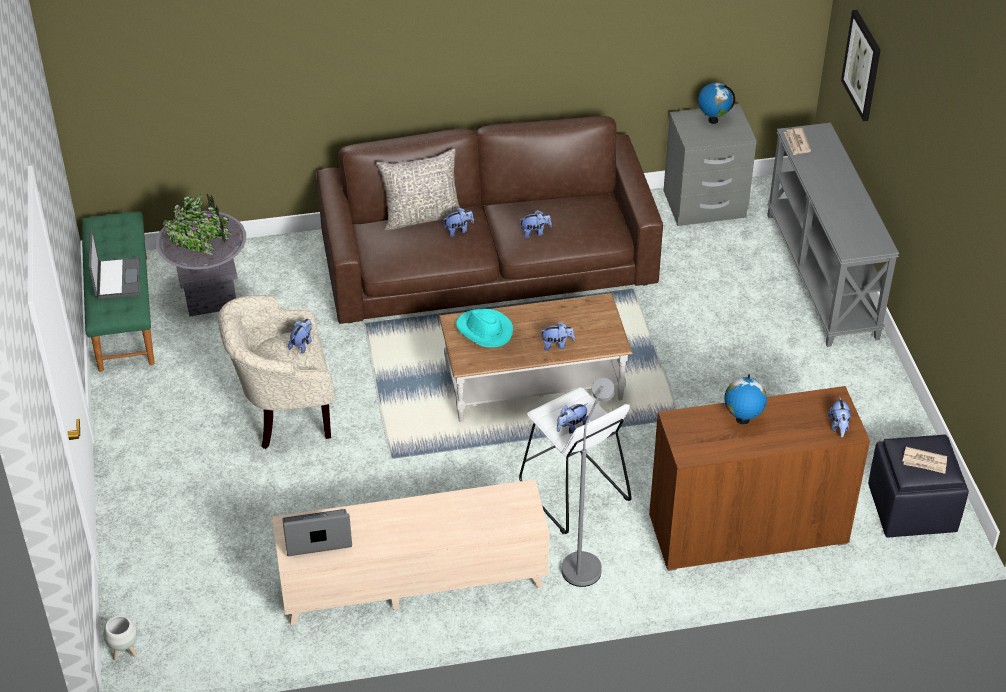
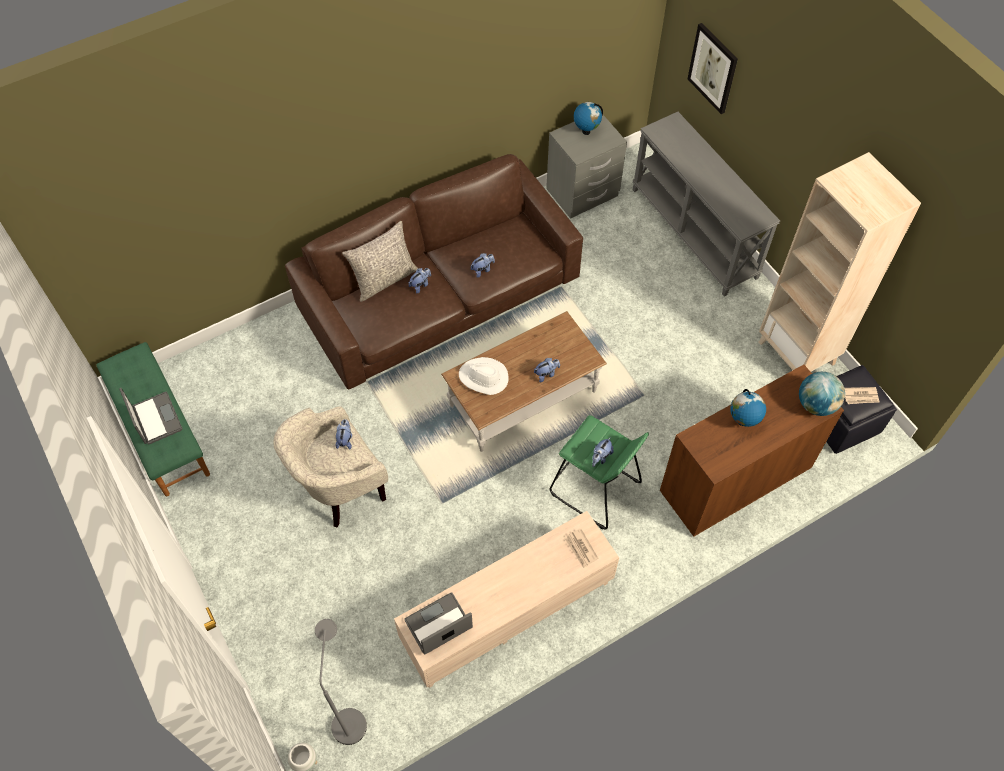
camera: 20 degrees left, 15 degrees up
grey planter [156,193,246,317] -> none
turquoise hat [456,309,513,347] -> white hat [459,357,509,395]
white stool [519,387,632,534] -> green stool [550,415,649,529]
grey floor lamp [562,378,615,587] -> grey floor lamp moved to [315,619,367,745]
newspaper [784,128,811,155] -> newspaper moved to [564,529,598,568]
plush toy [828,396,851,437] -> globe [799,372,845,416]
none -> beige bookcase [759,152,921,372]

